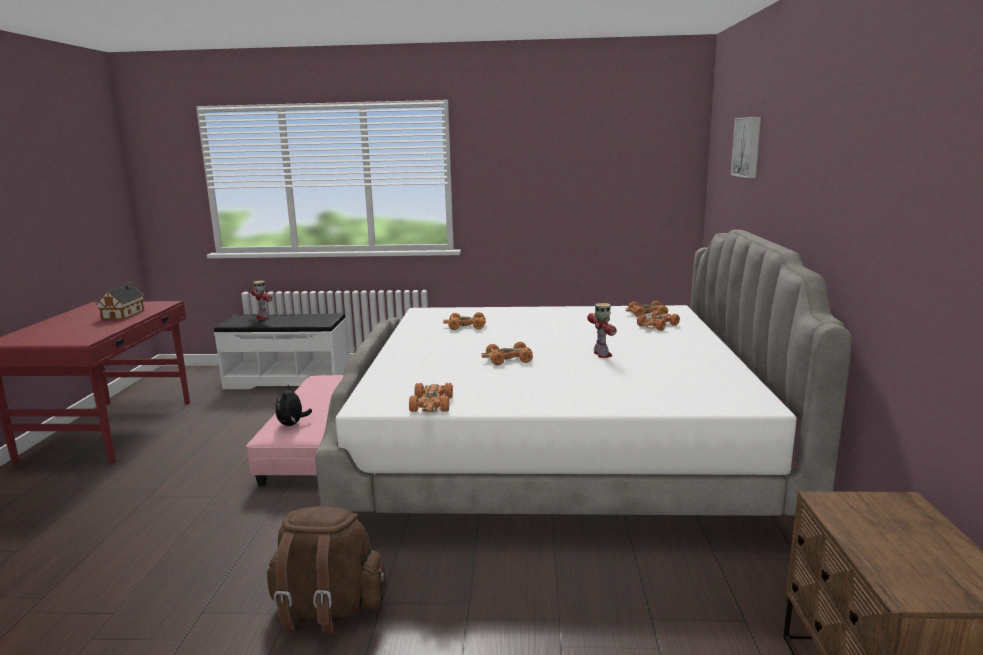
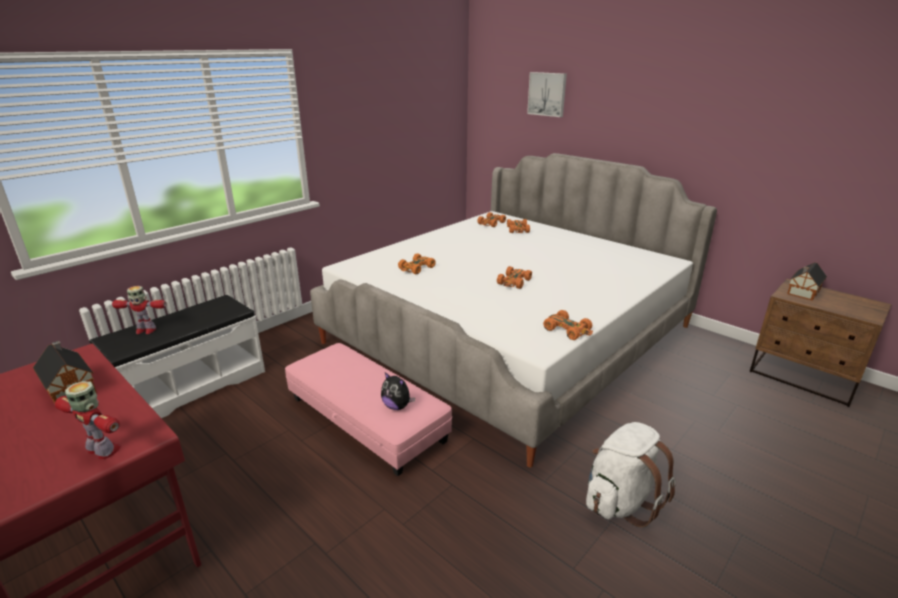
camera: 50 degrees left, 10 degrees up
brown backpack [266,506,386,635] -> white backpack [586,422,676,527]
toy robot [587,303,617,358] -> toy robot moved to [55,381,121,459]
none -> toy house [787,262,827,301]

